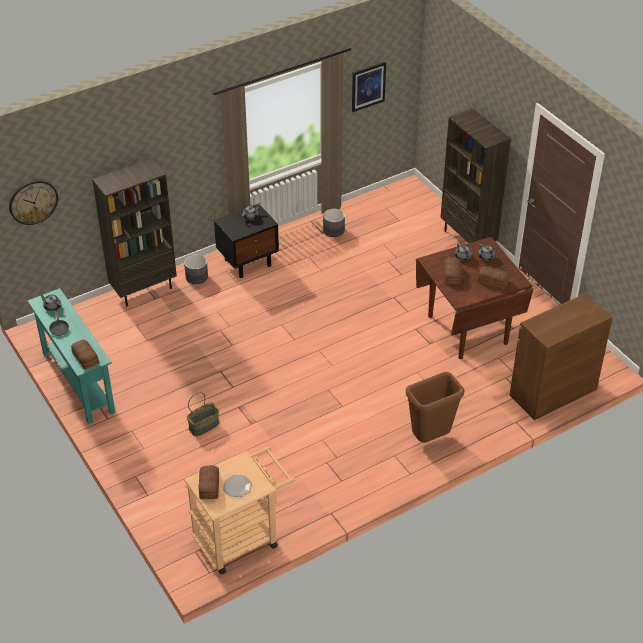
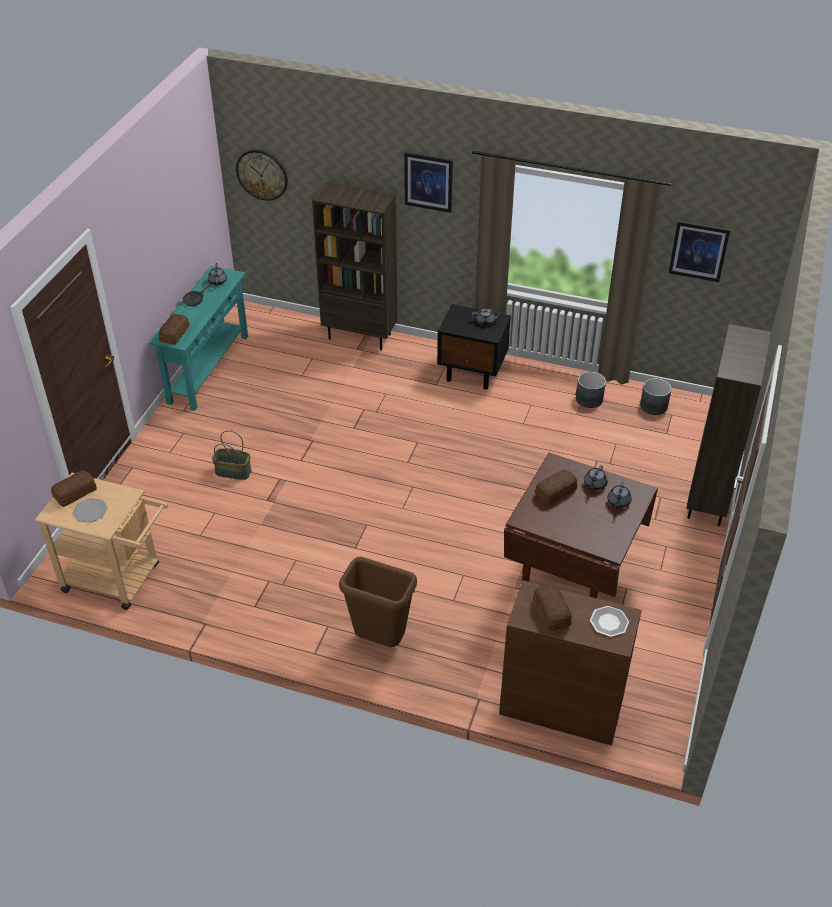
camera: 50 degrees right, 0 degrees up
grey planter [184,254,208,284] -> grey planter moved to [640,378,672,415]
bread [478,266,510,289] -> bread moved to [533,584,572,631]
none -> picture [404,152,453,213]
none -> plate [590,606,629,637]

